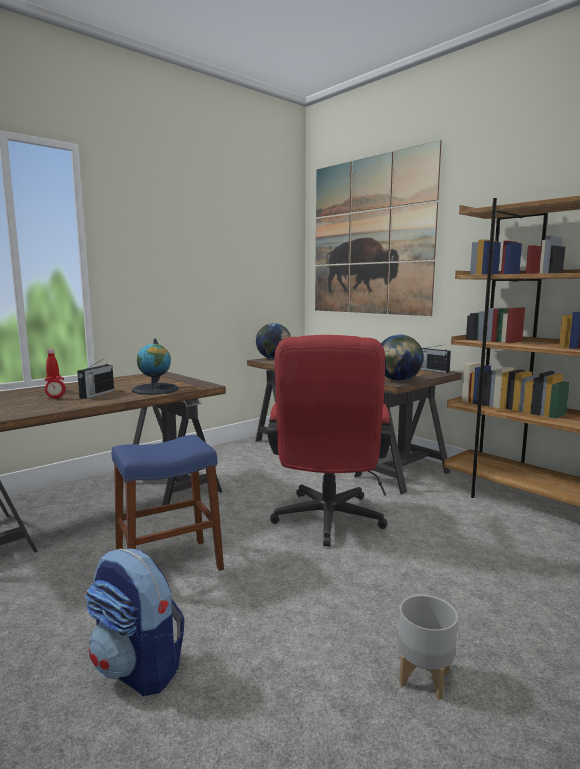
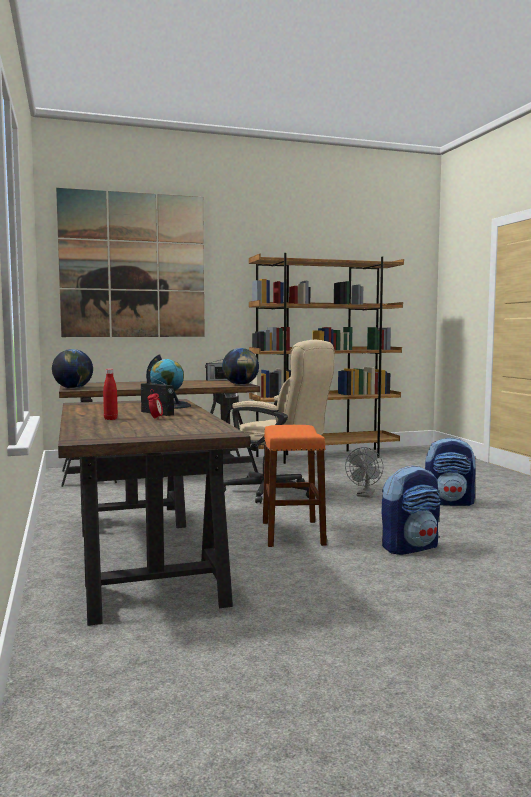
camera: 65 degrees left, 5 degrees down
blue stool [112,435,224,571] -> orange stool [263,425,327,547]
red office chair [267,335,391,547] -> beige office chair [224,340,335,503]
grey planter [398,595,458,700] -> backpack [425,437,476,506]
none -> grey fan [345,447,383,497]

